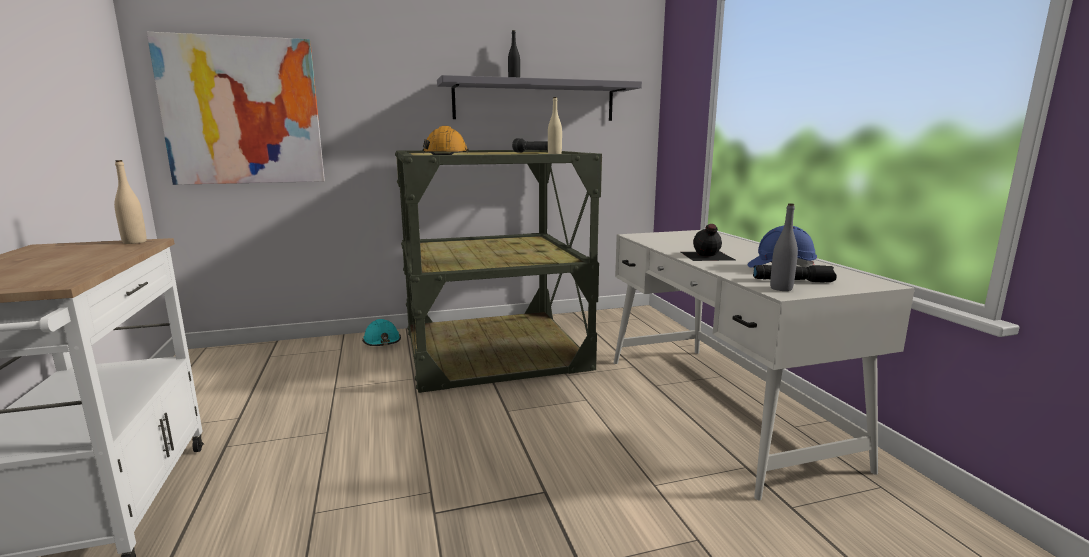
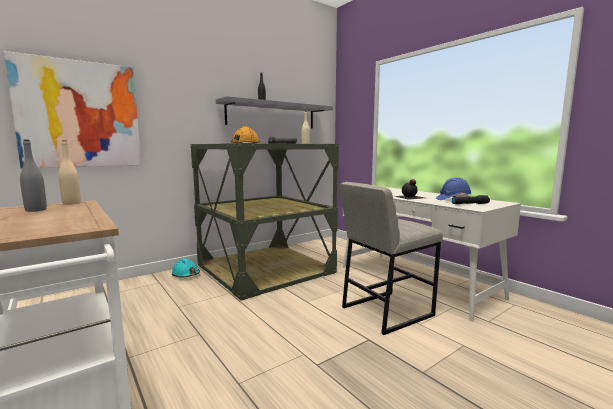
camera: 20 degrees left, 5 degrees down
grey bottle [770,203,798,291] -> grey bottle moved to [20,140,47,212]
none -> grey chair [339,182,443,335]

